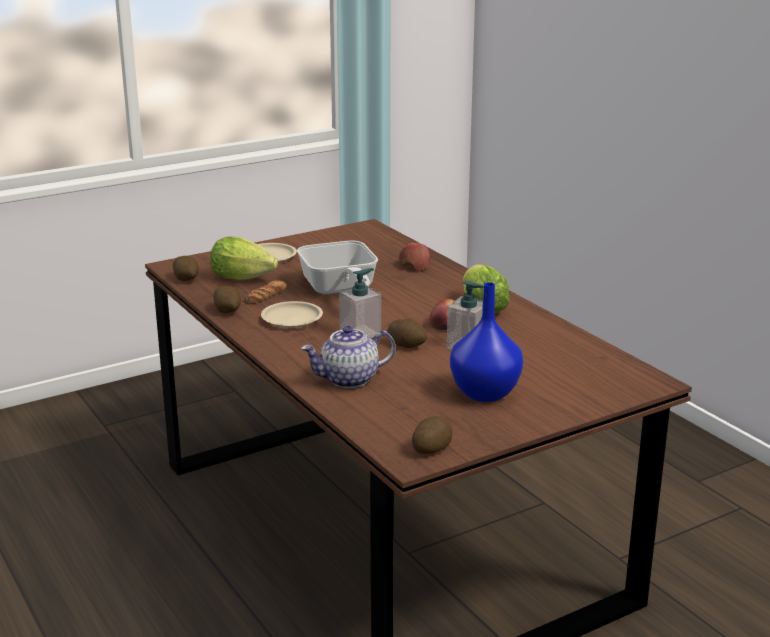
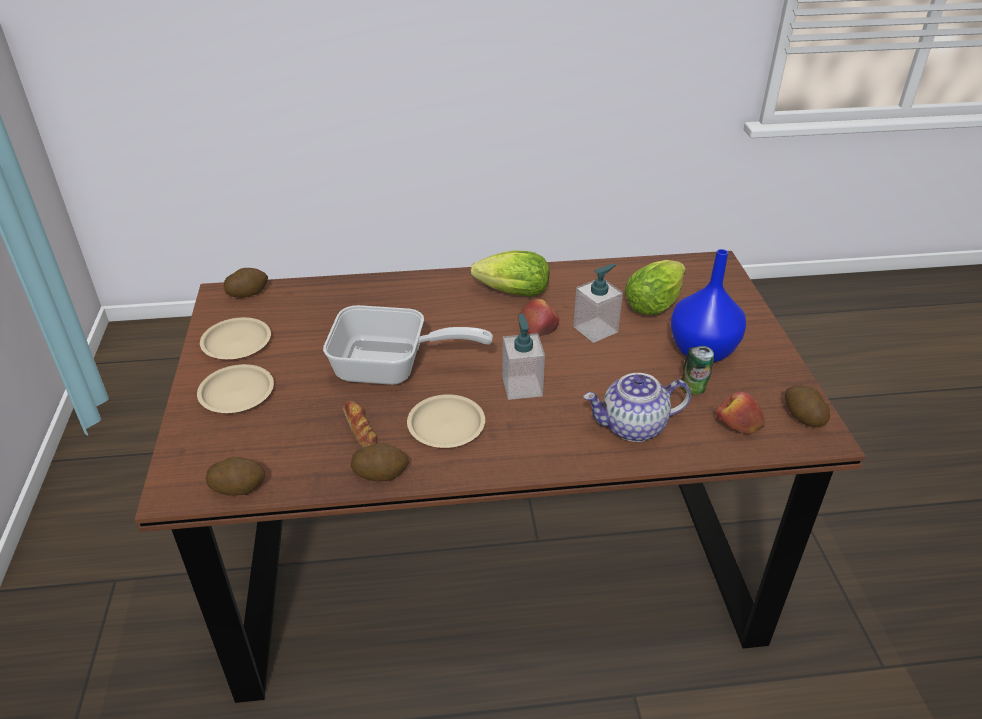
camera: 65 degrees left, 15 degrees up
lettuce [210,236,278,281] -> lettuce moved to [625,260,686,315]
teapot [301,326,396,388] -> teapot turned 75 degrees clockwise [583,373,691,442]
potato [387,319,427,348] -> potato moved to [224,268,268,298]
apple [399,243,430,271] -> apple moved to [716,392,765,434]
none -> beige plate [200,317,271,359]
none -> can [680,346,714,395]

